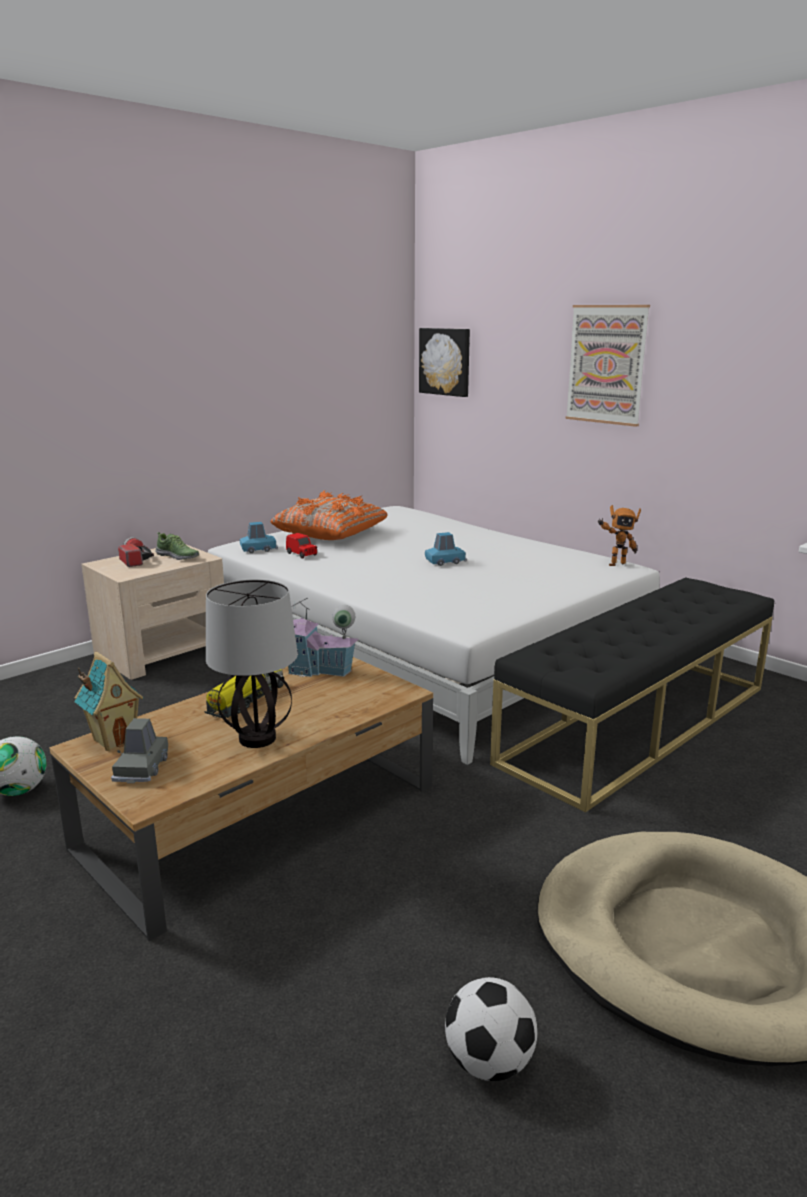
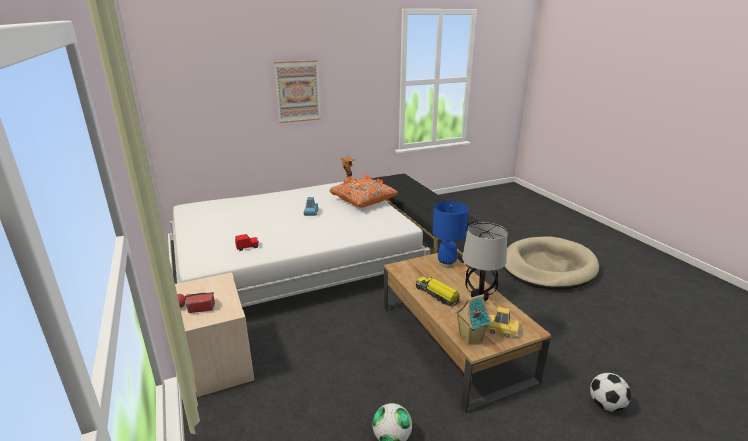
camera: 70 degrees left, 5 degrees up
grey toy car [111,718,168,783] -> yellow toy car [486,307,519,338]
shoe [156,532,199,560] -> none
blue toy car [240,522,278,553] -> none
orange pillow [271,491,388,540] -> orange pillow moved to [329,173,398,208]
toy house [283,597,359,677] -> none
picture [419,328,470,397] -> none
football [445,977,537,1081] -> football moved to [590,373,631,412]
none -> blue table lamp [433,201,468,268]

